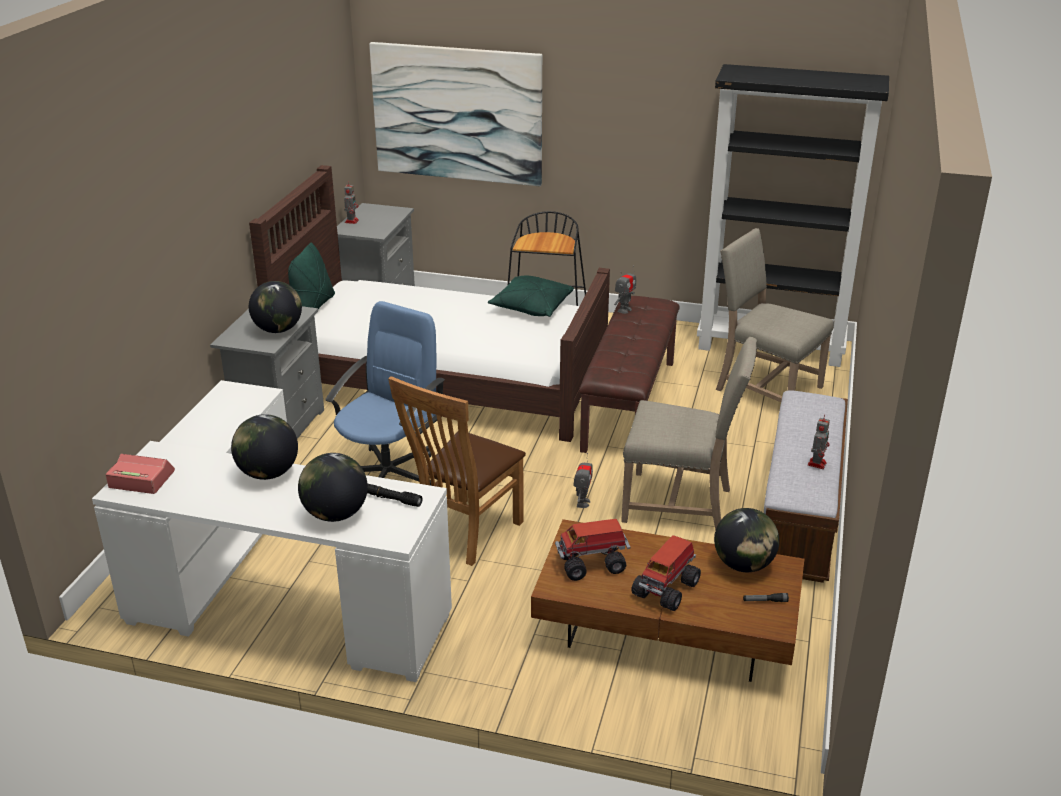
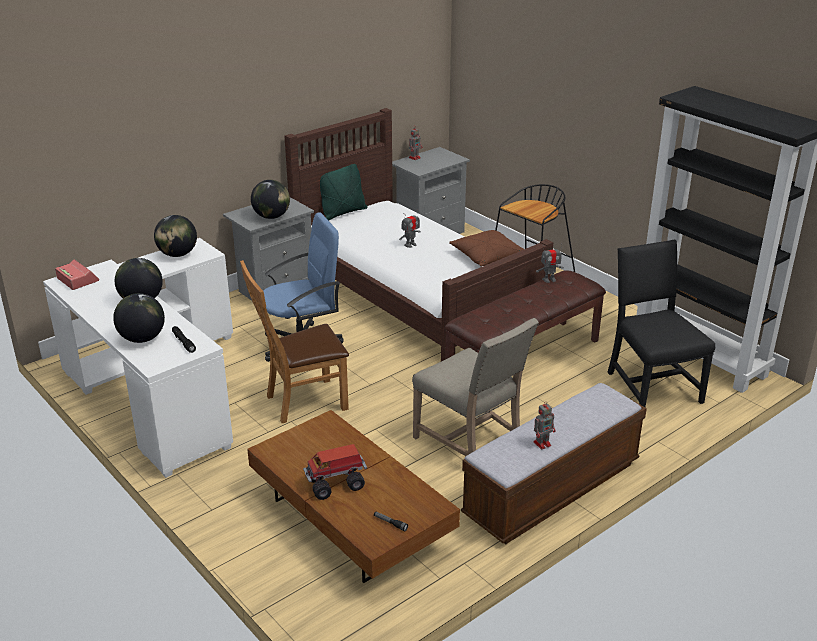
camera: 35 degrees right, 0 degrees up
picture [369,42,542,186] -> none
green pillow [488,276,574,317] -> brown pillow [449,230,524,266]
toy truck [555,519,630,581] -> none
toy robot [573,453,593,508] -> toy robot moved to [399,209,421,248]
globe [714,508,779,572] -> globe moved to [154,215,197,257]
beige chair [716,228,834,402] -> black chair [607,240,715,407]

